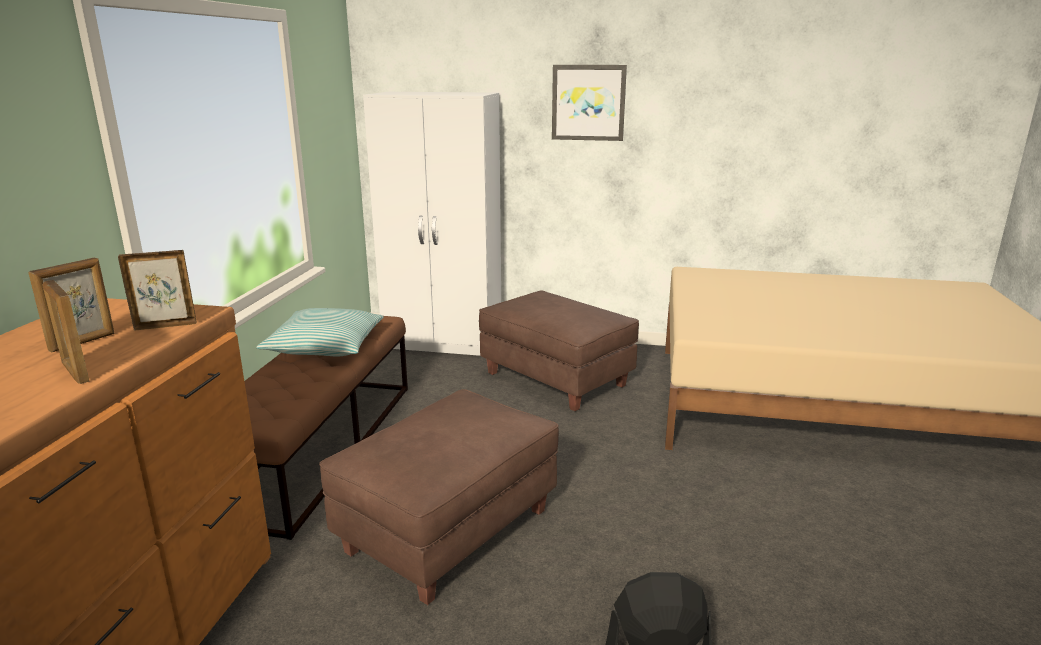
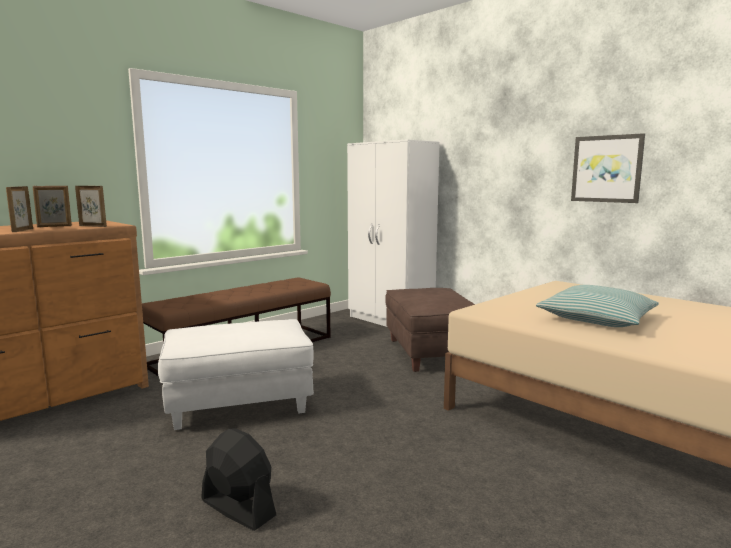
camera: 35 degrees right, 10 degrees down
pillow [256,308,384,356] -> pillow moved to [536,285,659,327]
brown ottoman [319,389,559,605] -> white ottoman [158,319,314,430]
picture [552,65,627,141] -> picture moved to [571,133,645,203]

